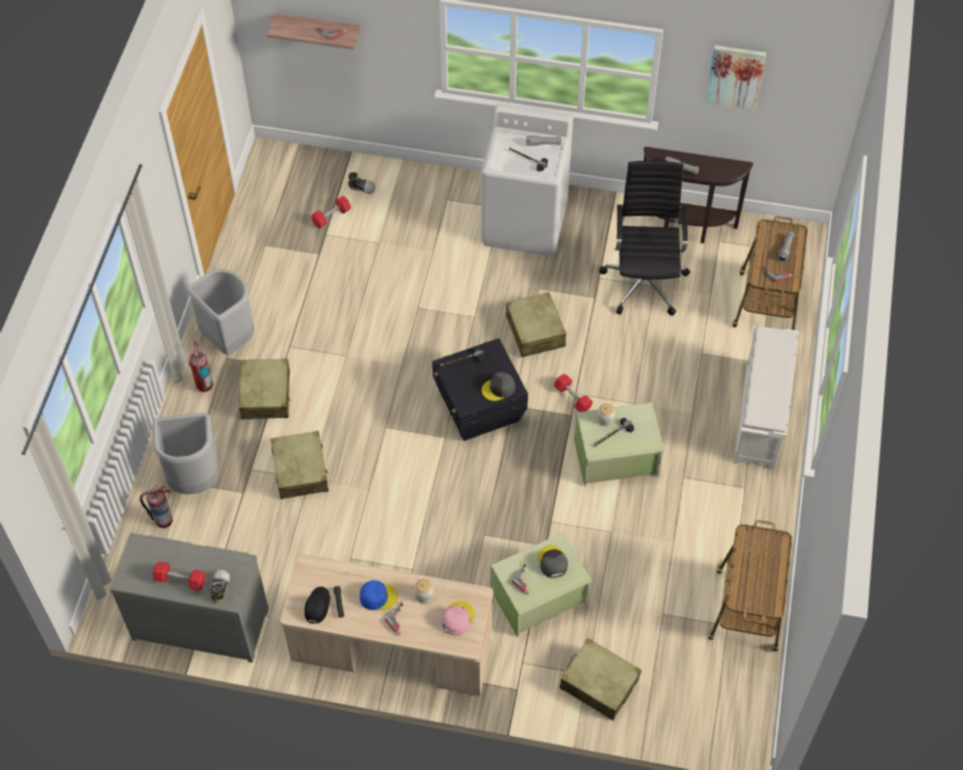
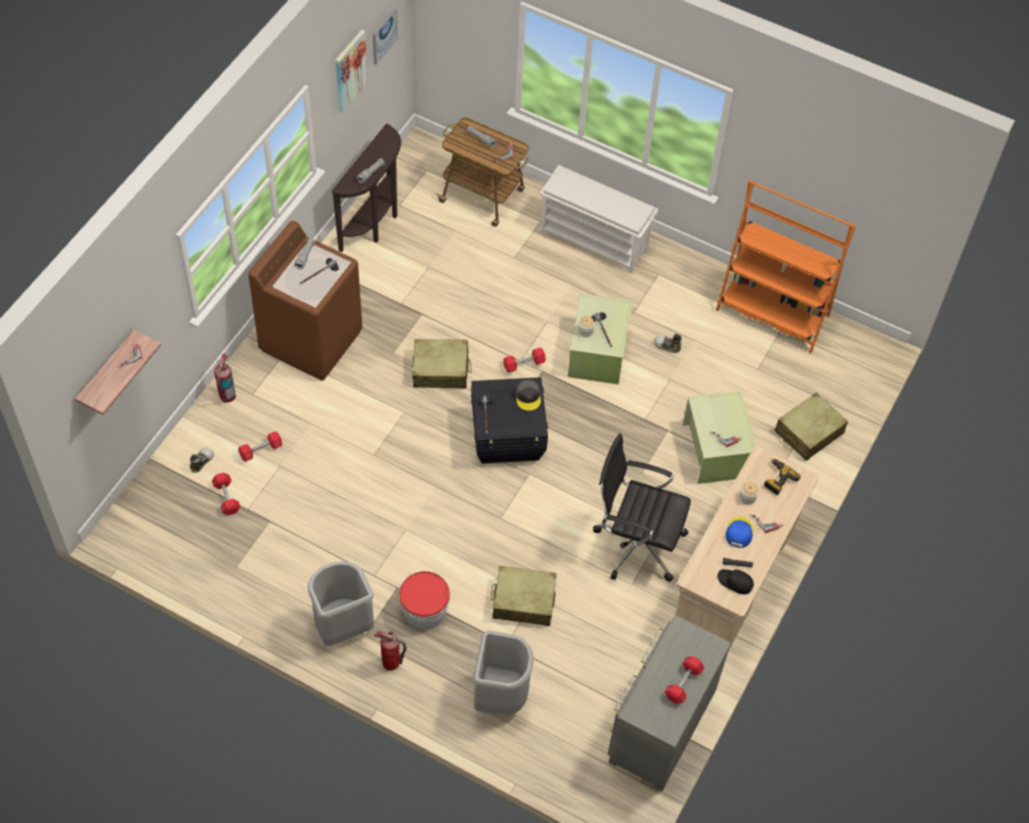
camera: 75 degrees left, 0 degrees up
fire extinguisher [140,485,173,528] -> fire extinguisher moved to [214,353,236,403]
shoe [210,570,230,604] -> shoe moved to [654,334,682,353]
beige suitcase [239,359,290,419] -> bucket [399,571,450,630]
pink cap [442,601,474,636] -> power drill [764,458,801,495]
white washing machine [481,105,573,256] -> brown washing machine [248,221,362,381]
grey cap [538,545,568,578] -> none
black office chair [599,161,690,315] -> black office chair moved to [593,433,691,582]
cart [708,520,792,651] -> orange bookcase [716,180,856,353]
none -> red dumbbell [238,431,282,462]
none -> picture [372,9,398,65]

